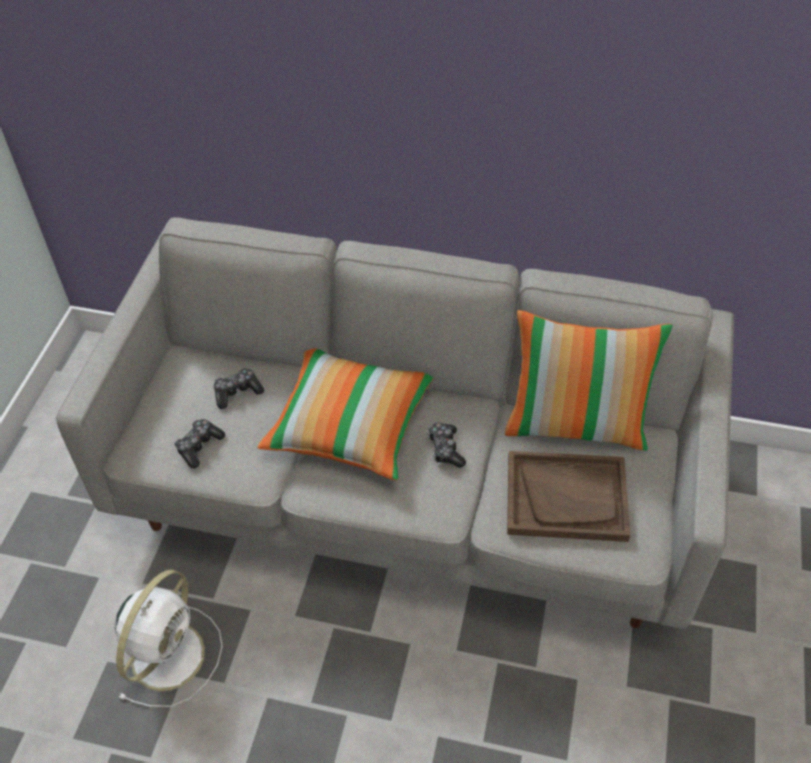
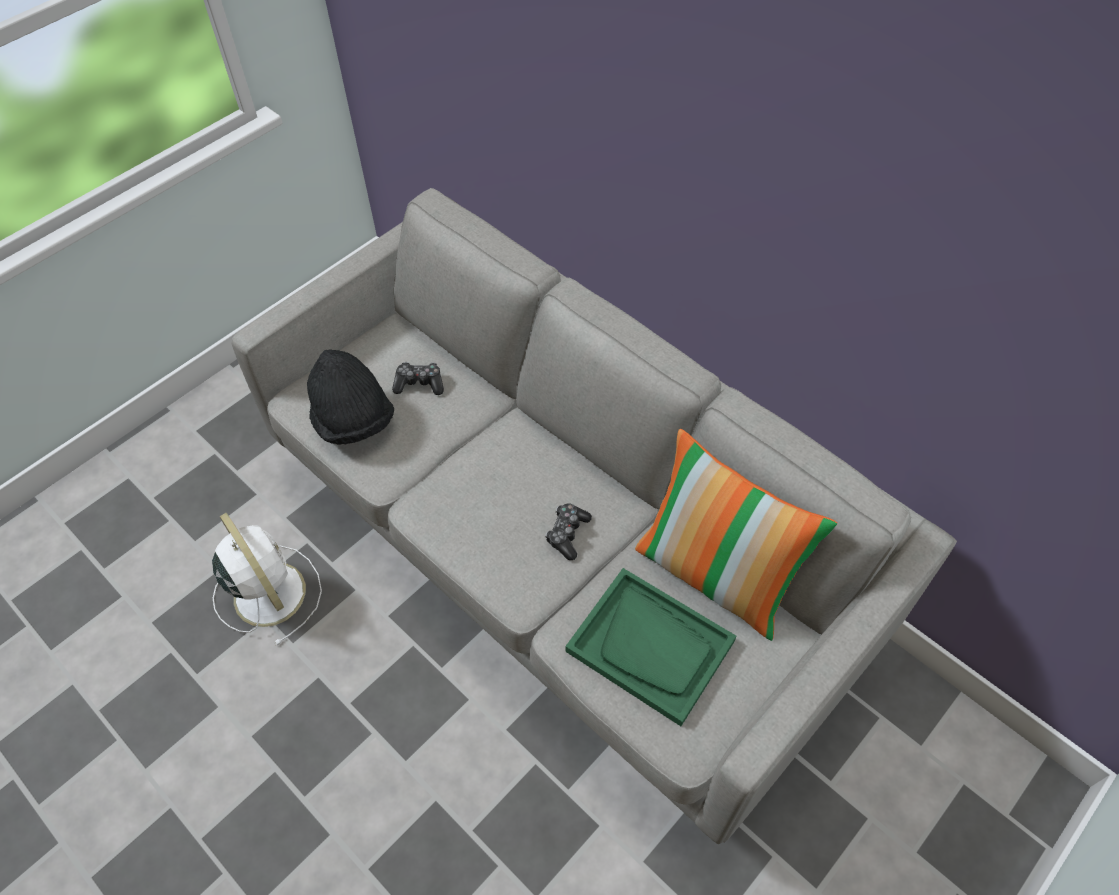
camera: 30 degrees right, 5 degrees up
white fan [114,570,223,707] -> white fan turned 90 degrees counterclockwise [212,513,322,646]
game controller [174,419,225,468] -> black hat [307,349,394,445]
pillow [257,349,434,481] -> none
brown tray [507,451,630,542] -> green tray [565,568,736,726]

